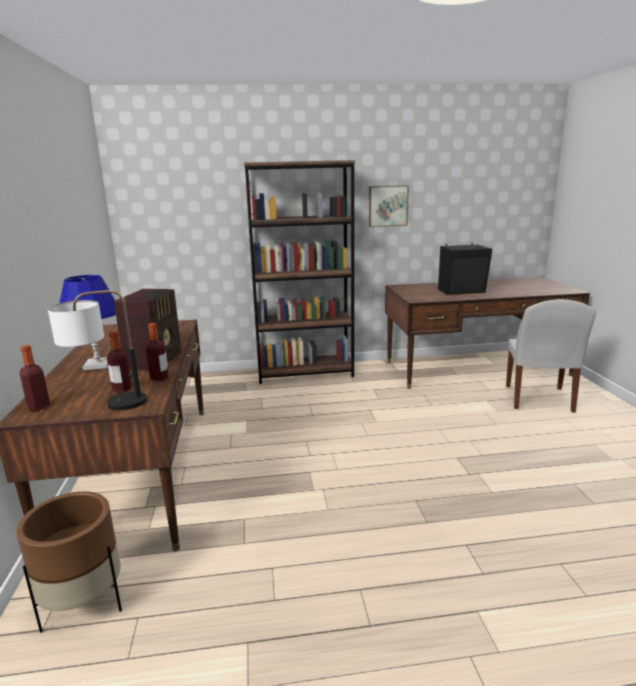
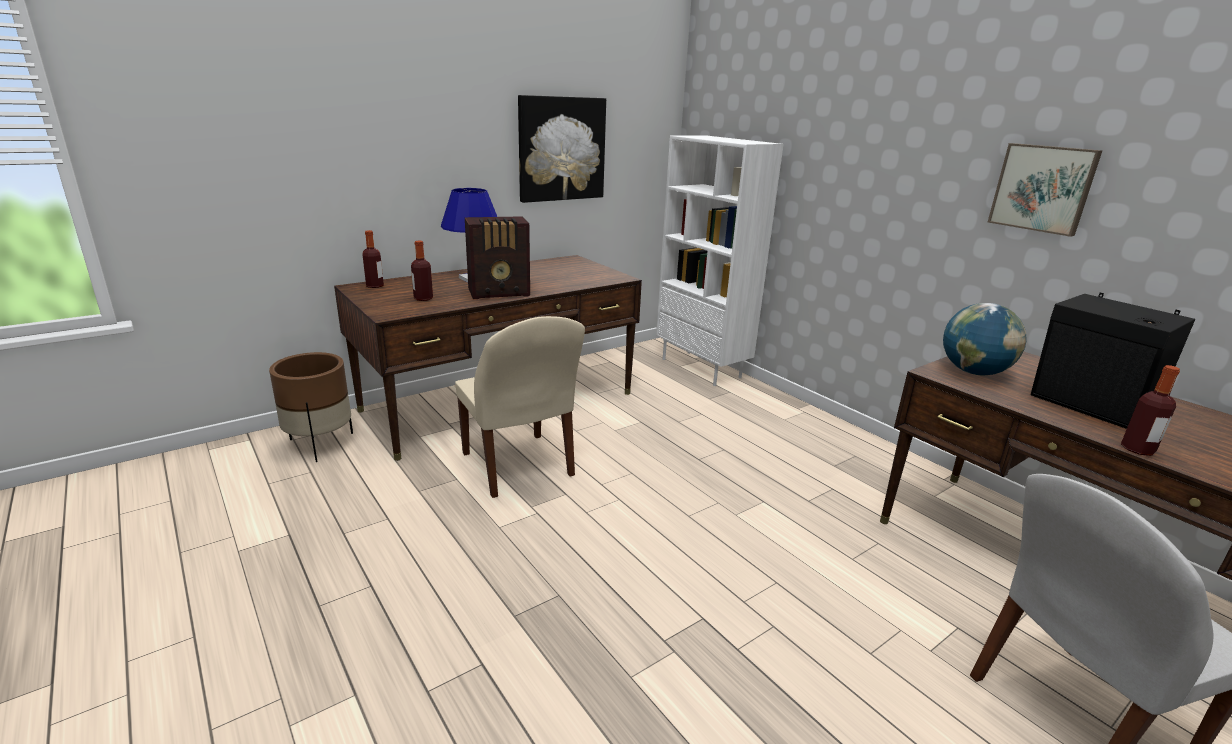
camera: 60 degrees right, 5 degrees up
table lamp [48,290,147,410] -> none
bottle [146,323,169,381] -> bottle moved to [1121,365,1180,456]
brown bookcase [244,160,355,384] -> none
none -> beige chair [455,316,585,498]
none -> picture [518,95,606,203]
none -> white bookcase [656,135,784,386]
none -> globe [943,303,1027,375]

